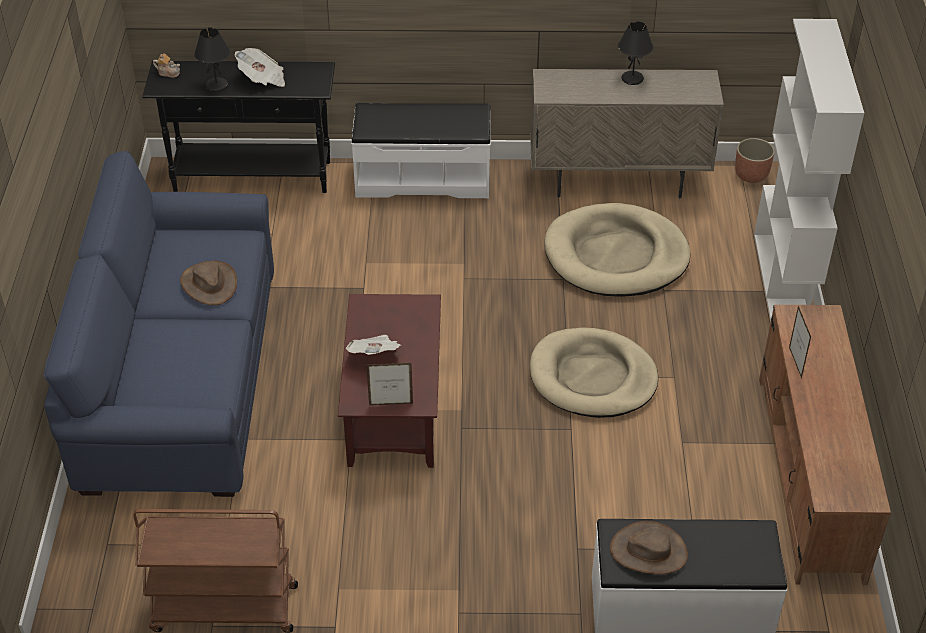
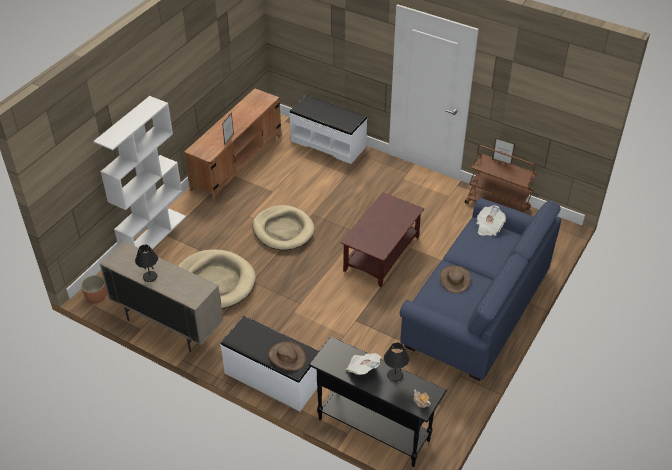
camera: 150 degrees left, 0 degrees up
newspaper [346,335,402,355] -> newspaper moved to [476,205,506,236]
picture frame [367,363,413,406] -> picture frame moved to [492,138,515,165]
brown hat [610,521,688,574] -> brown hat moved to [269,341,306,371]

